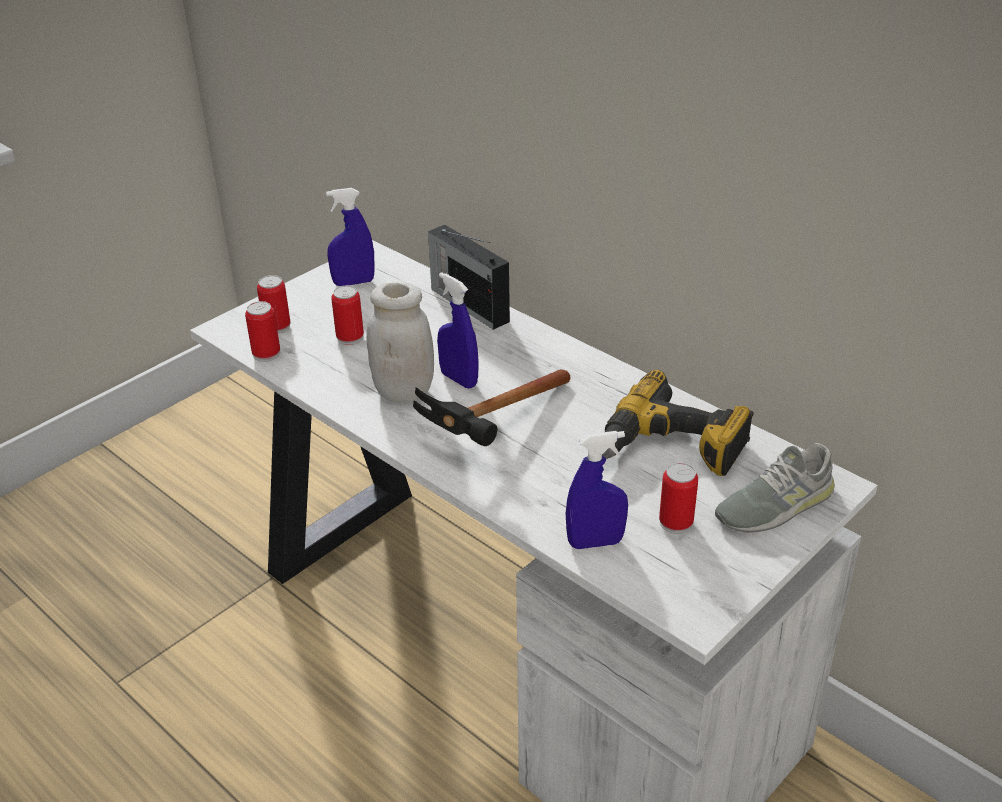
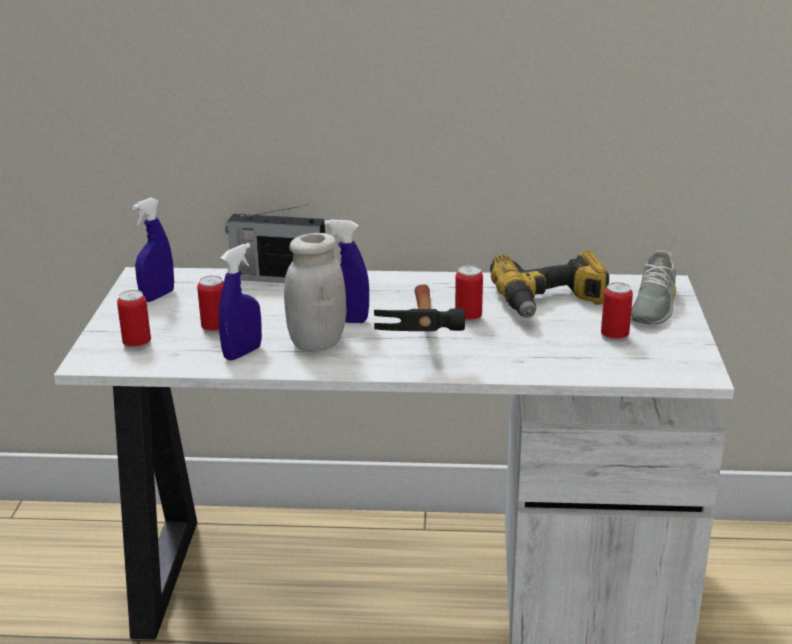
camera: 40 degrees left, 10 degrees down
can [245,301,280,362] -> can moved to [455,265,483,324]
blue spray bottle [566,431,628,549] -> blue spray bottle moved to [219,243,262,361]

